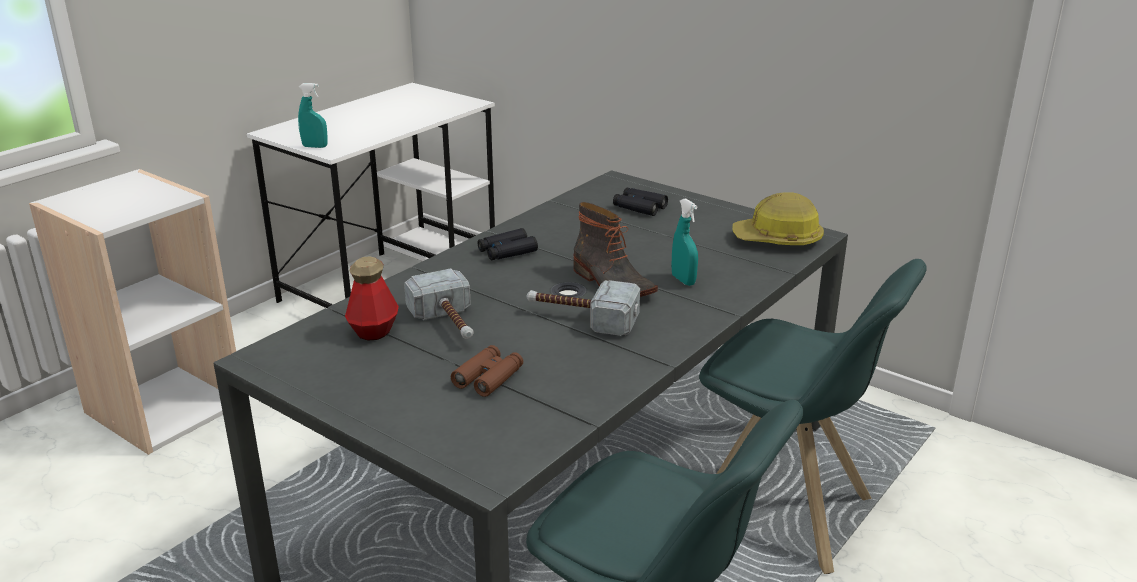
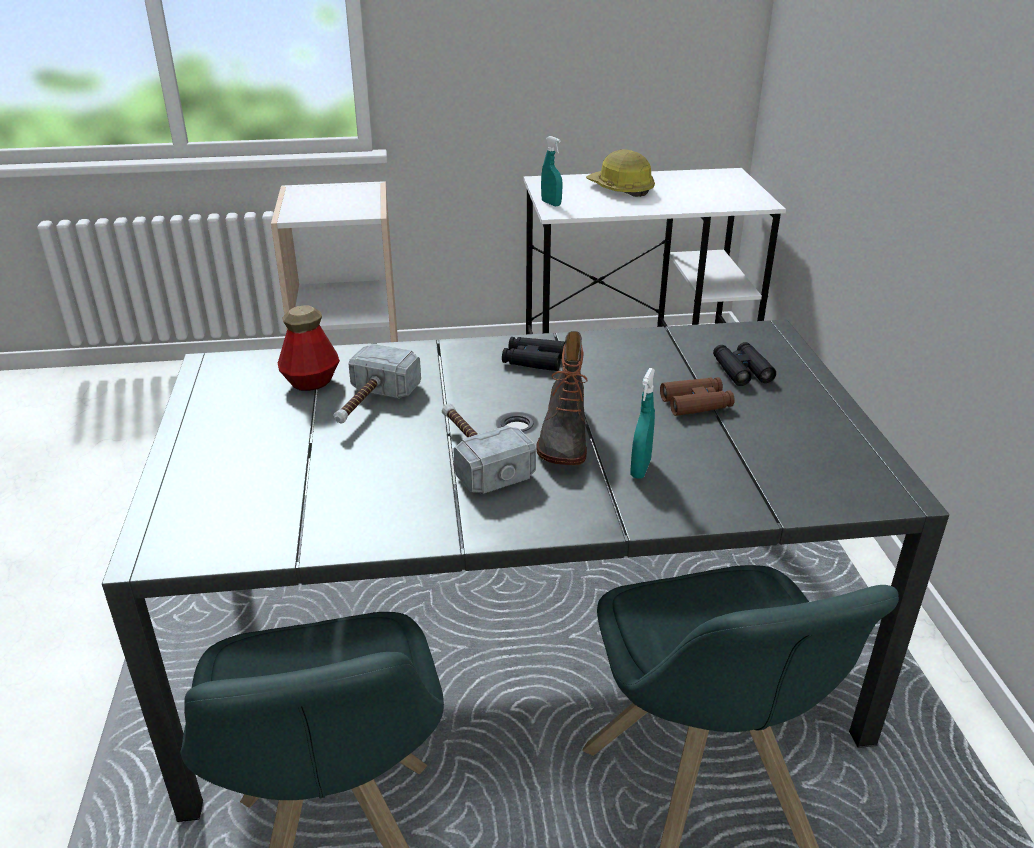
camera: 45 degrees right, 5 degrees up
brown binoculars [451,345,523,397] -> brown binoculars moved to [660,377,735,416]
hard hat [732,193,824,245] -> hard hat moved to [586,149,655,197]

